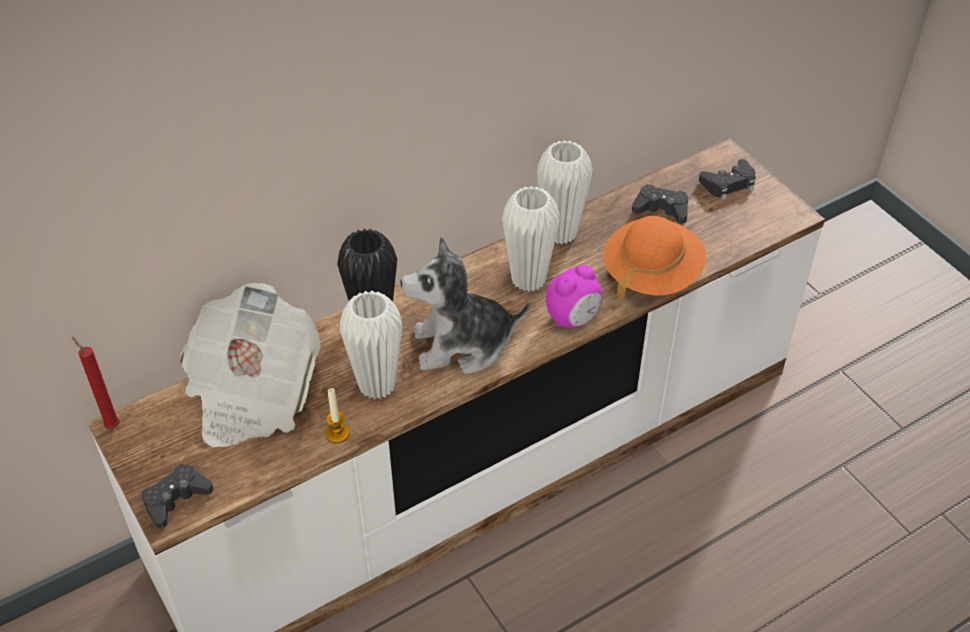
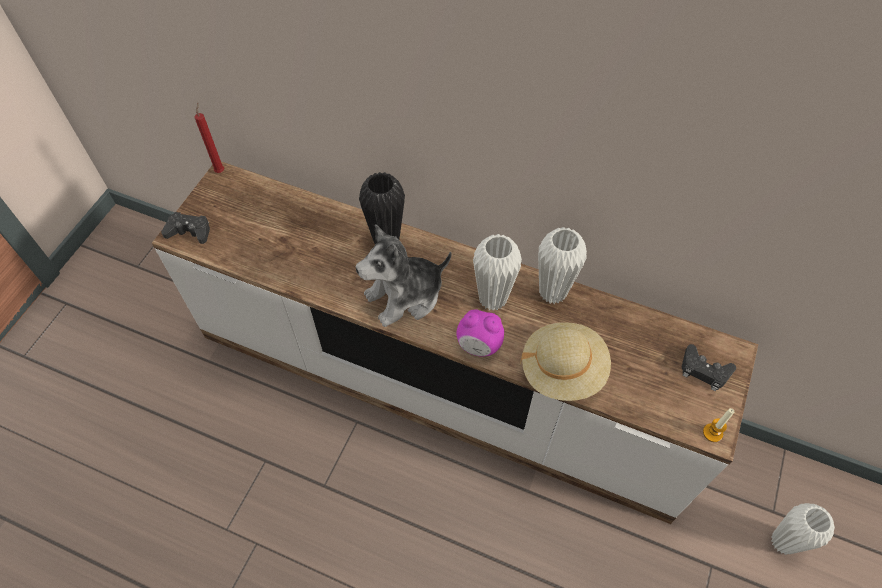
camera: 55 degrees right, 10 degrees up
newspaper [180,283,321,447] -> none
candle [325,388,350,443] -> candle moved to [703,408,734,442]
white vase [340,291,402,399] -> white vase moved to [771,503,835,555]
plush toy [400,237,530,374] -> plush toy turned 75 degrees counterclockwise [356,224,451,327]
orange hat [603,216,706,301] -> beige hat [520,322,611,401]
black game controller [632,184,688,224] -> none

